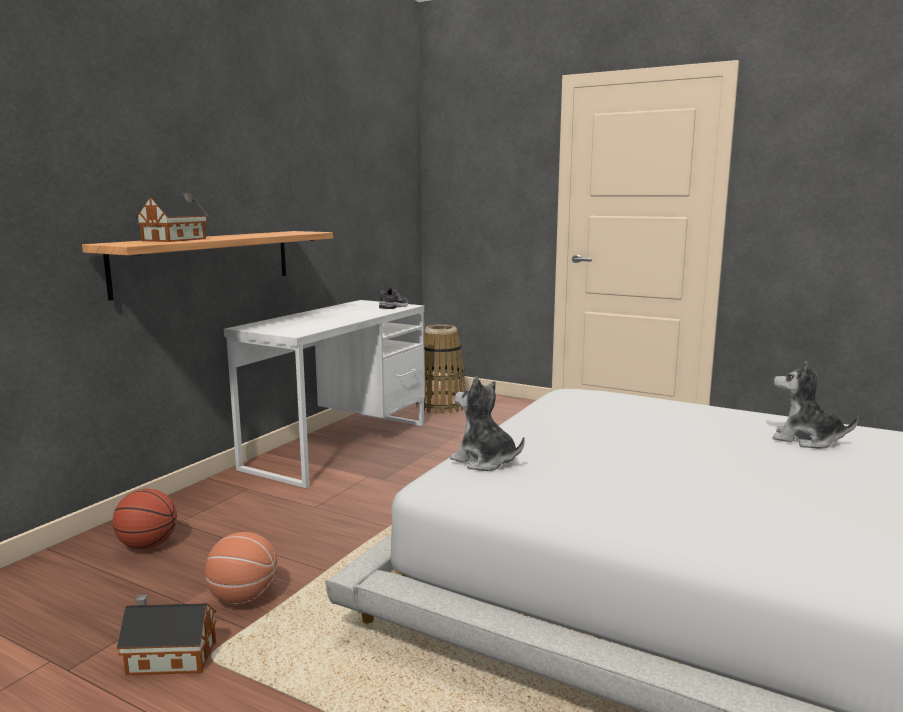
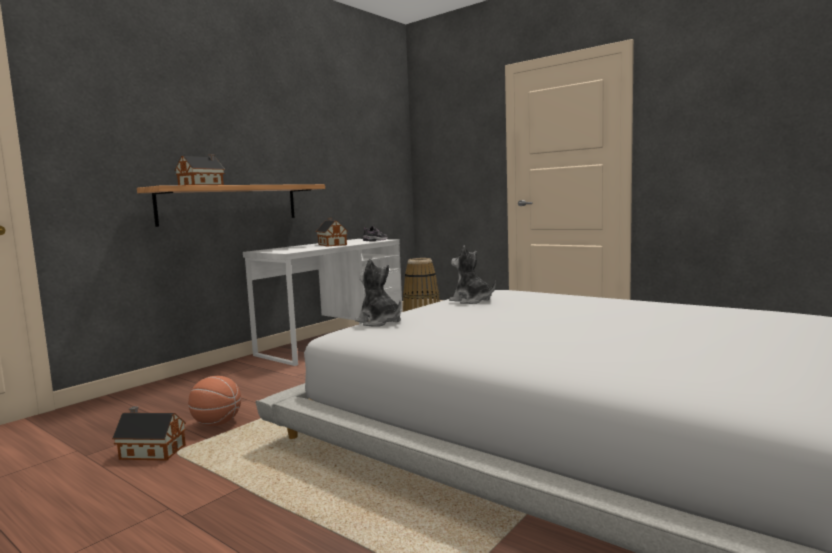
camera: 10 degrees right, 5 degrees down
basketball [112,489,177,549] -> none
plush toy [772,361,859,449] -> plush toy moved to [449,246,496,304]
none -> toy house [316,218,348,247]

